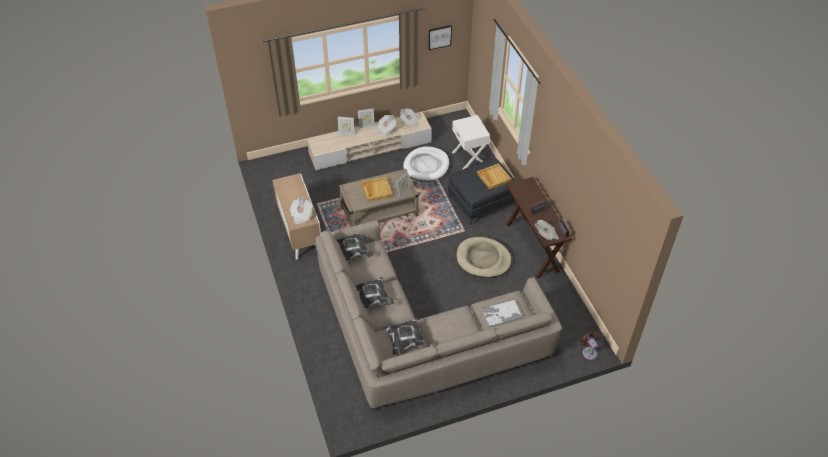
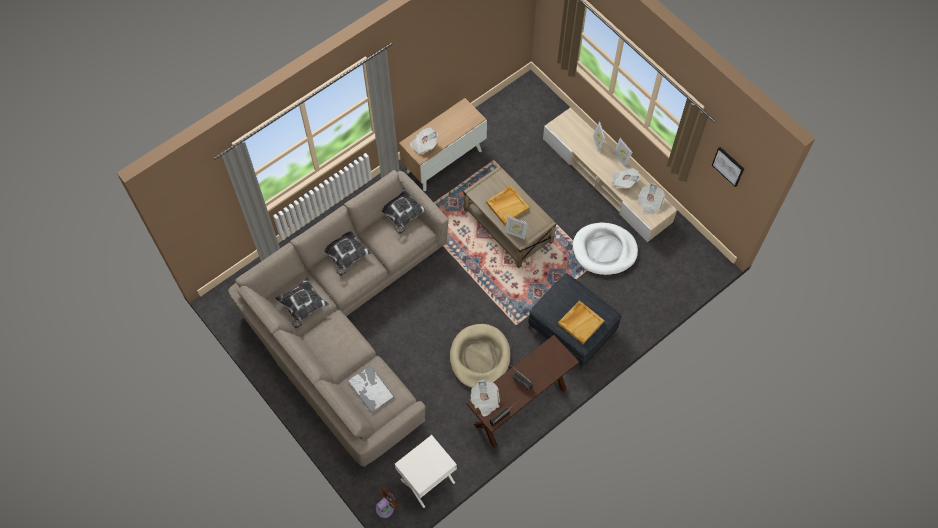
camera: 70 degrees right, 15 degrees up
white nightstand [452,115,490,170] -> white nightstand moved to [395,435,457,508]

